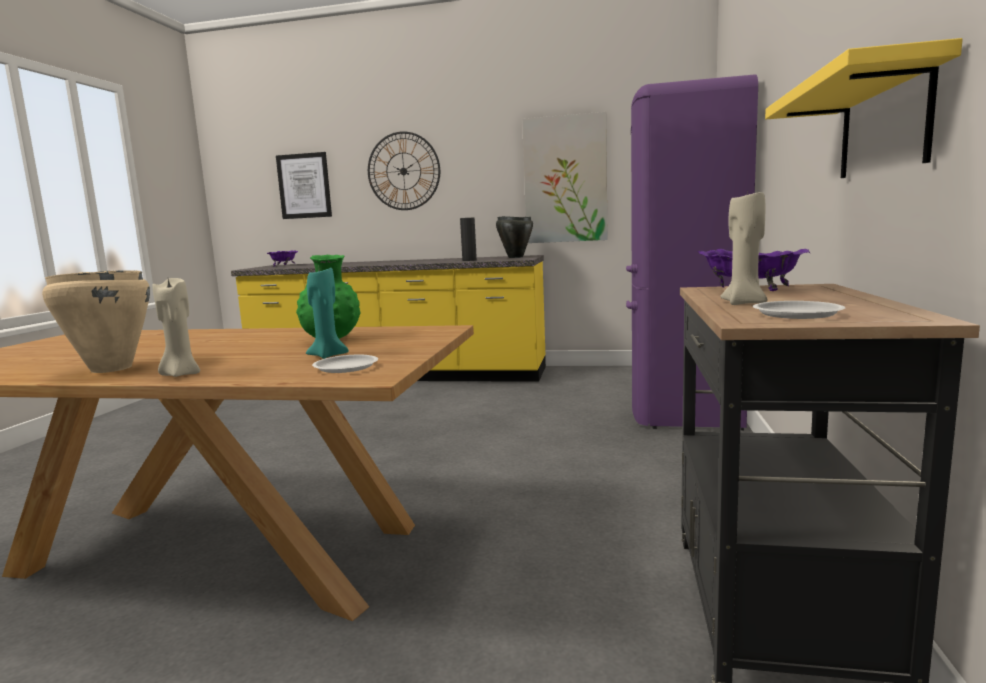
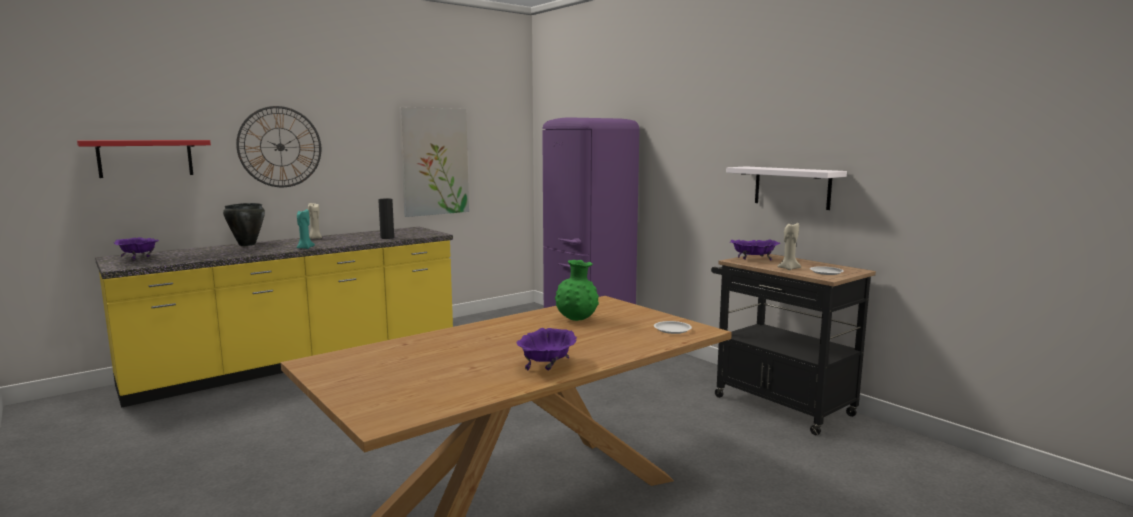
camera: 50 degrees left, 0 degrees up
beige cooking pot [42,270,150,373] -> purple bowl [516,328,577,370]
beige candle [152,278,200,377] -> beige candle moved to [308,203,322,239]
picture [276,152,332,219] -> red shelf [77,140,211,178]
turquoise candle [306,268,349,359] -> turquoise candle moved to [296,209,315,249]
black cooking pot [496,216,533,258] -> black cooking pot moved to [223,203,265,246]
yellow shelf [765,38,963,178] -> white shelf [726,166,847,210]

